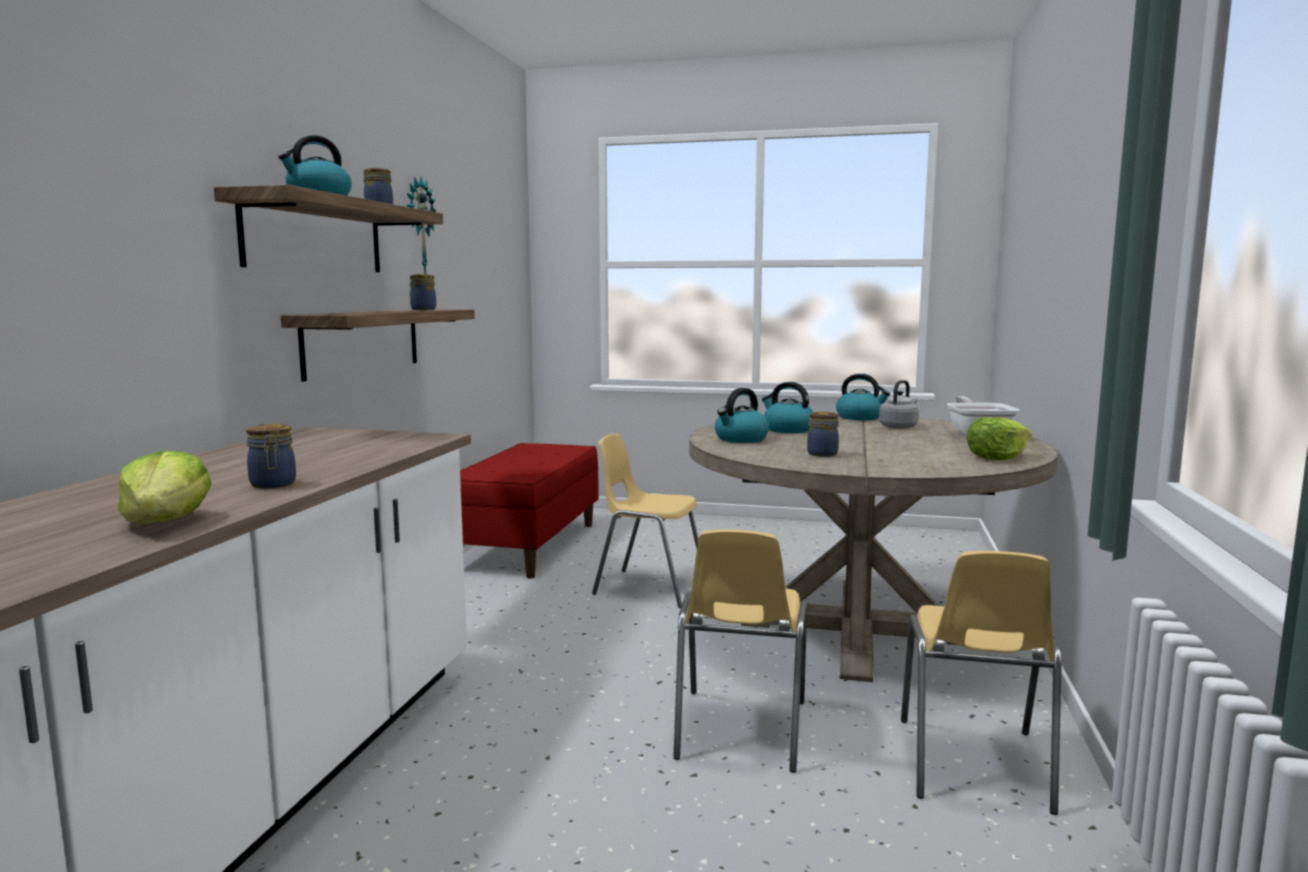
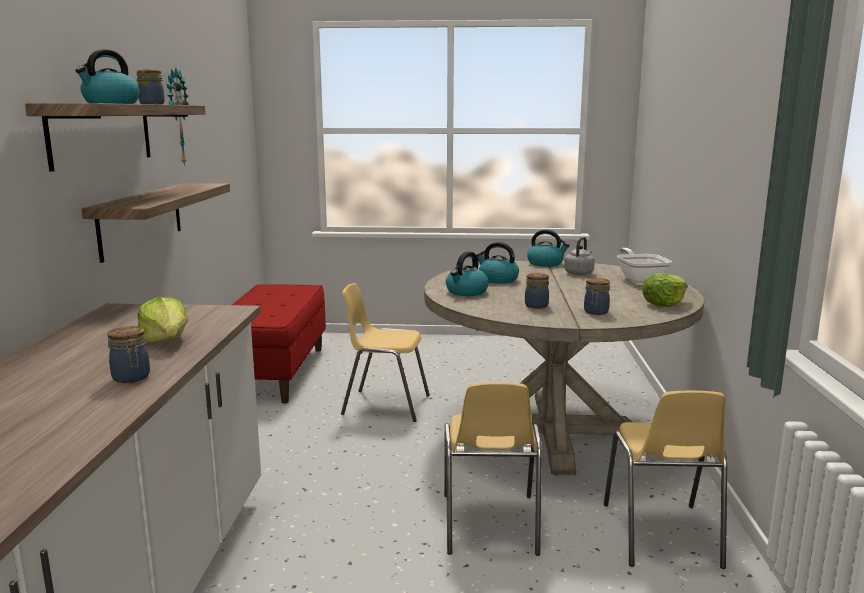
camera: 10 degrees left, 5 degrees up
lettuce [118,451,211,524] -> lettuce moved to [138,297,188,343]
jar [409,274,436,310] -> jar moved to [584,278,610,315]

